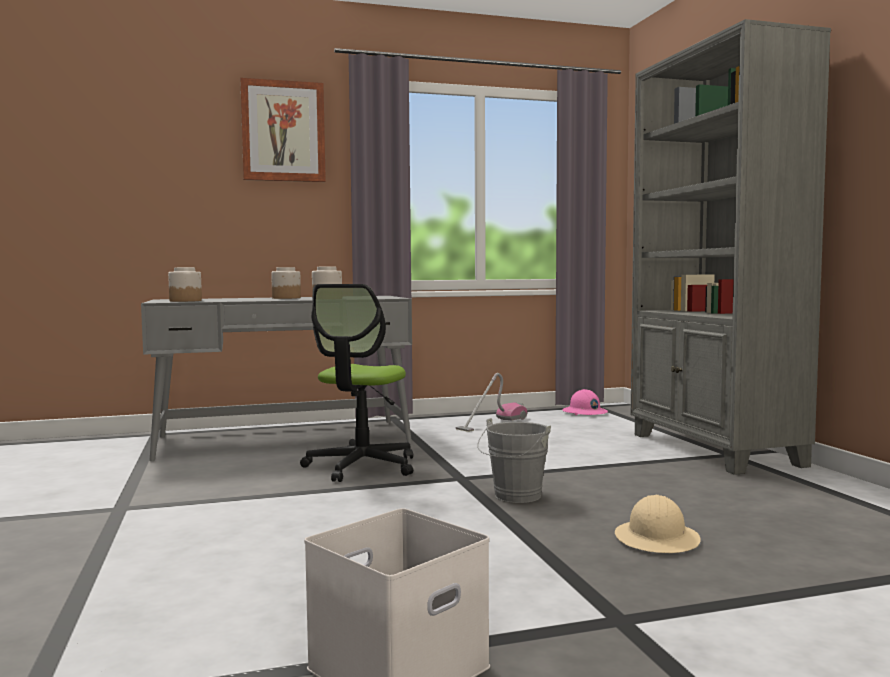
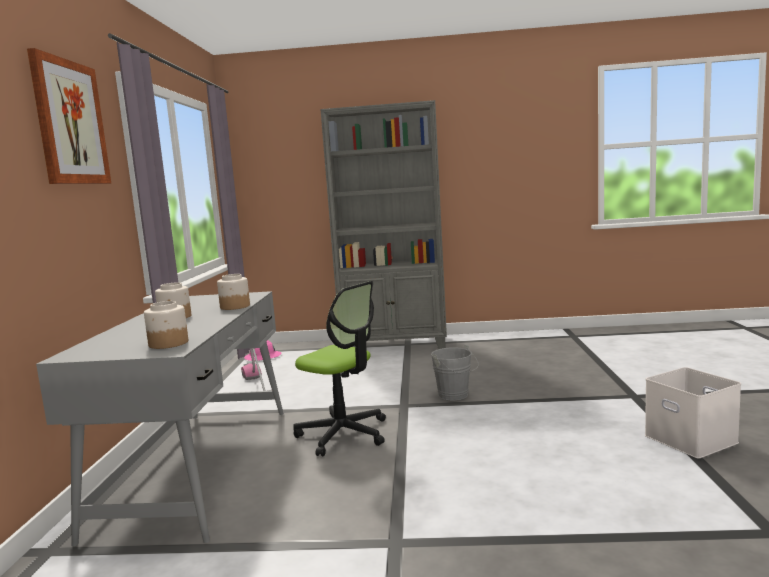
camera: 70 degrees left, 5 degrees up
beige hard hat [615,495,701,553] -> none

